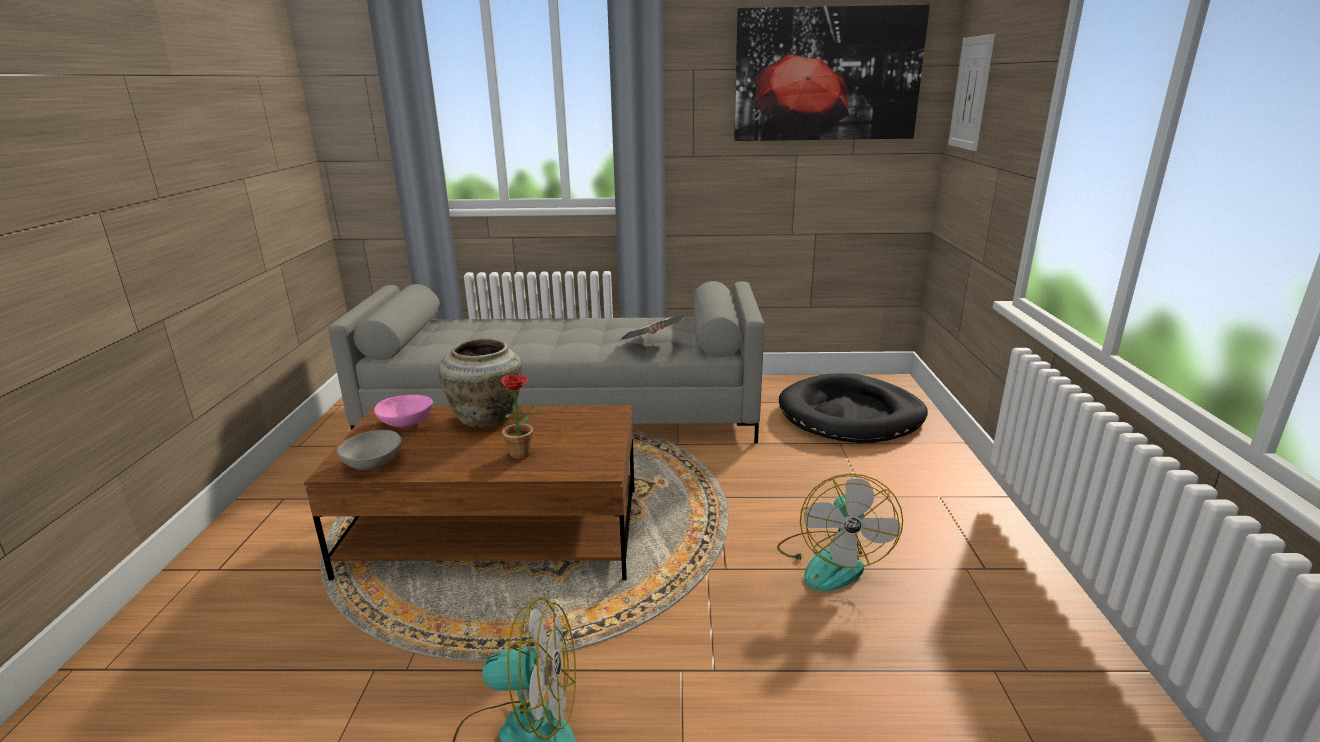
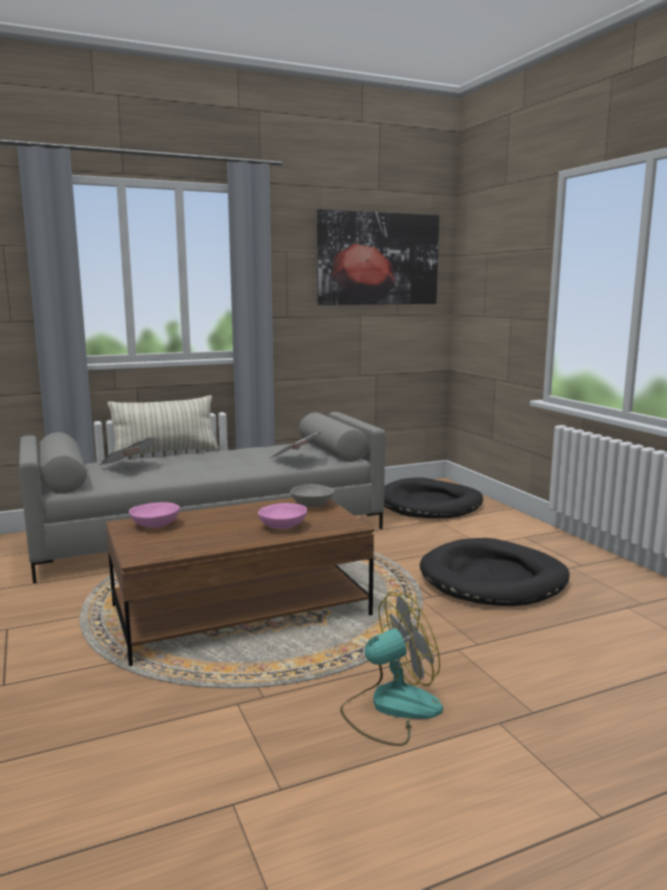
camera: 25 degrees left, 10 degrees down
grey bowl [336,430,402,470] -> grey bowl moved to [290,484,334,507]
beige vase [439,339,522,428] -> none
potted plant [495,375,545,459] -> pink bowl [258,503,307,529]
fan [777,474,903,591] -> black dog bed [420,538,570,606]
picture [948,34,995,151] -> none
none -> newspaper [99,438,156,465]
none -> pillow [108,395,219,457]

